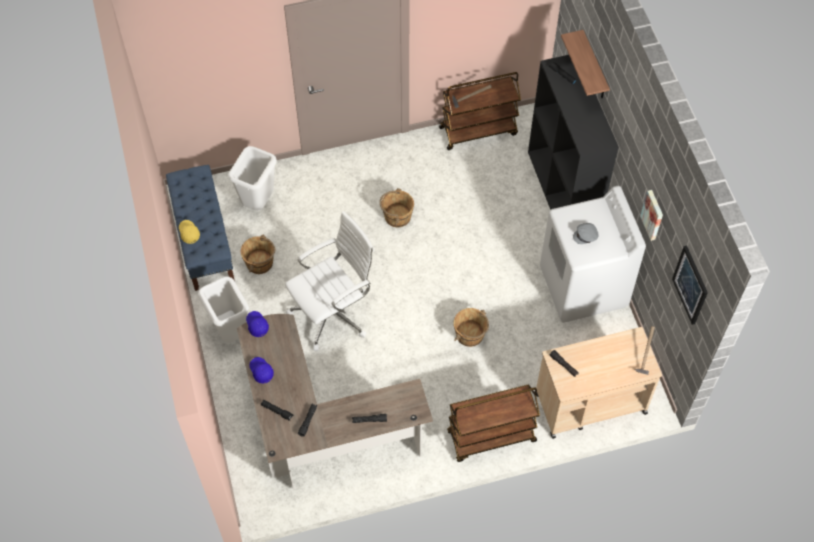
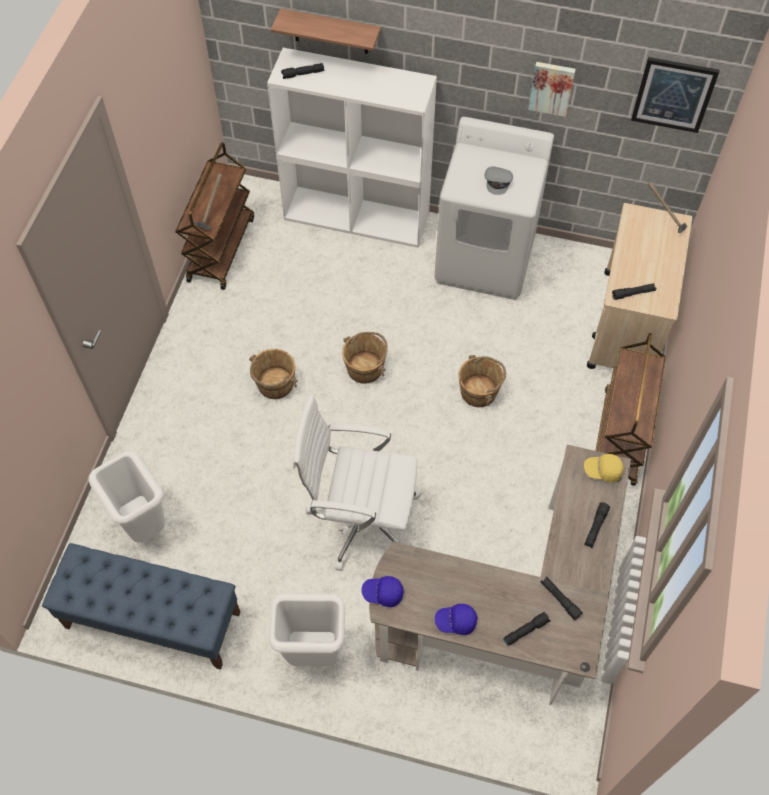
camera: 60 degrees left, 0 degrees up
yellow cap [179,220,200,244] -> yellow cap moved to [584,454,624,482]
brown bucket [241,235,276,274] -> brown bucket moved to [342,332,388,384]
white office chair [285,211,374,351] -> white office chair turned 75 degrees counterclockwise [293,395,422,571]
black bookcase [528,55,618,210] -> white bookcase [267,48,437,248]

